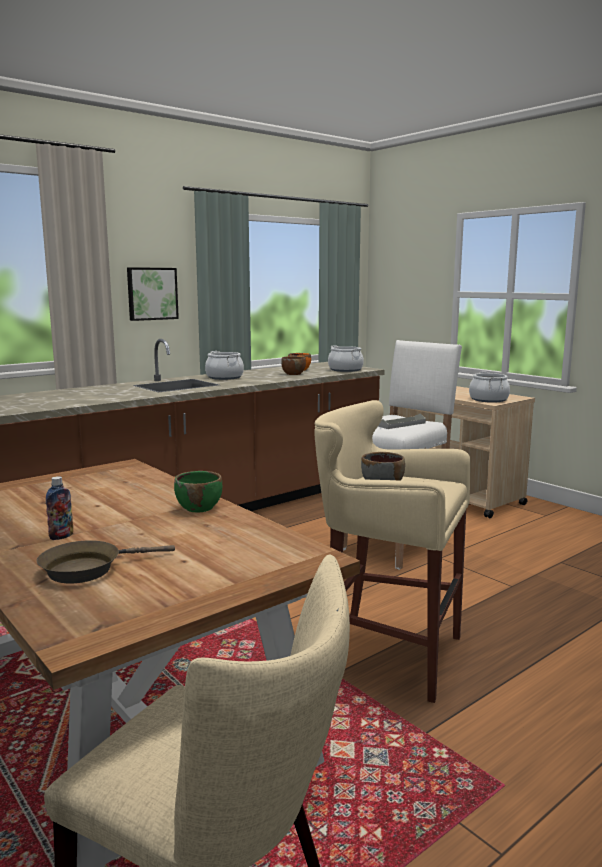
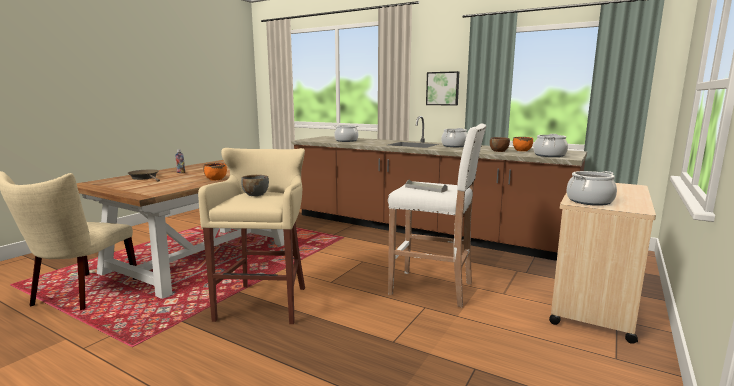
camera: 70 degrees right, 0 degrees up
green bowl [174,471,222,513] -> orange bowl [203,163,227,180]
none -> cooking pot [333,125,359,142]

